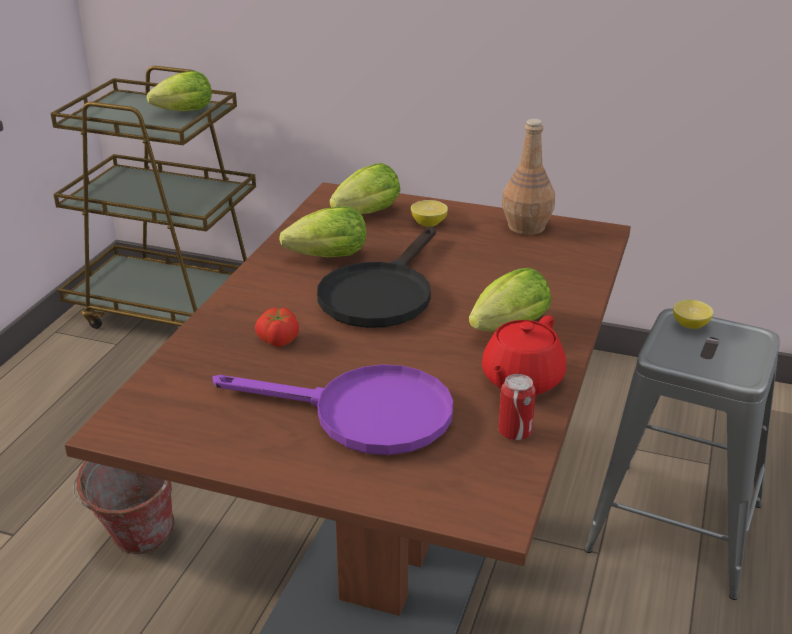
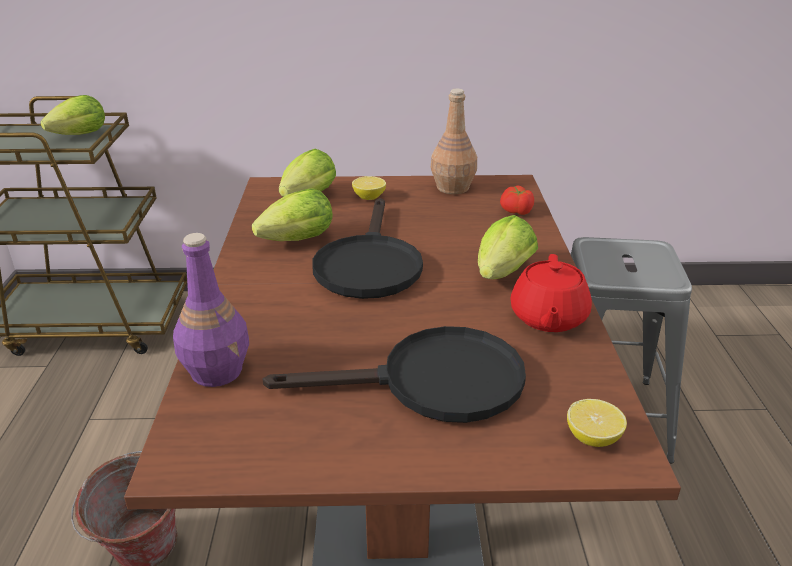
camera: 20 degrees left, 0 degrees up
purple frying pan [212,364,453,455] -> black frying pan [263,326,526,423]
tomato [255,307,299,347] -> tomato moved to [500,186,534,215]
can [498,374,536,440] -> none
lemon [673,300,714,329] -> lemon moved to [567,399,627,447]
none -> purple bottle [173,233,249,387]

